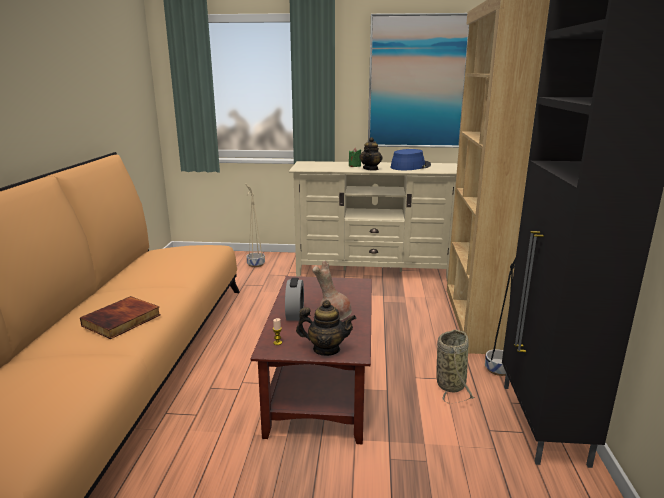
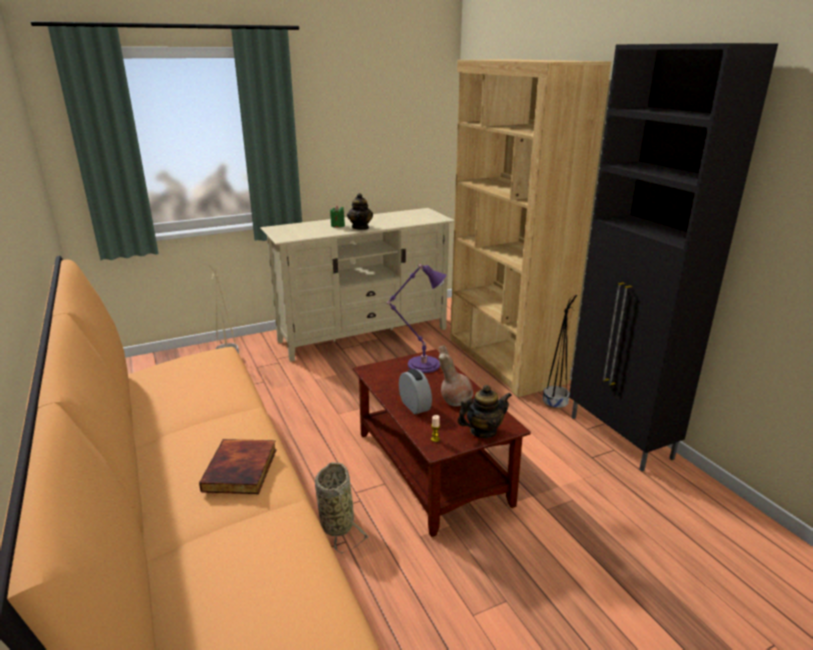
camera: 30 degrees left, 5 degrees up
picture [368,13,469,148] -> none
blue hat [391,149,431,170] -> none
basket [436,330,475,402] -> basket moved to [315,462,370,553]
none -> purple table lamp [385,264,447,373]

